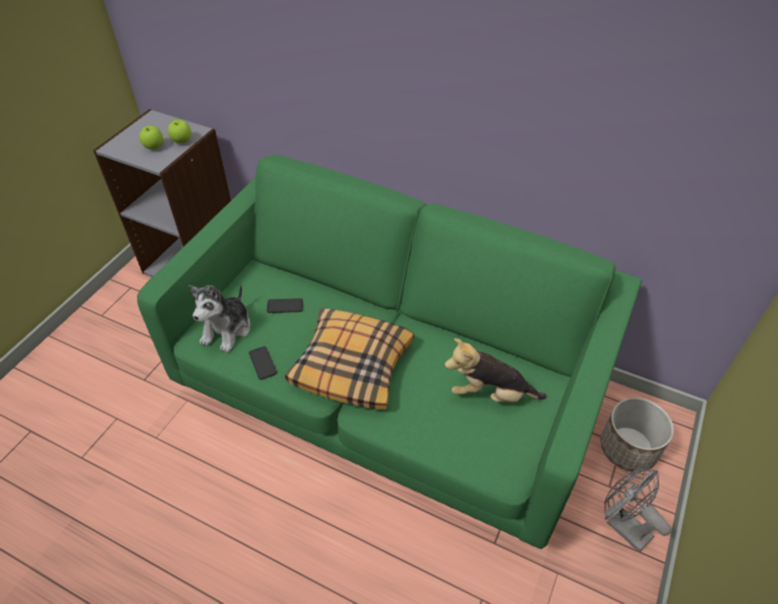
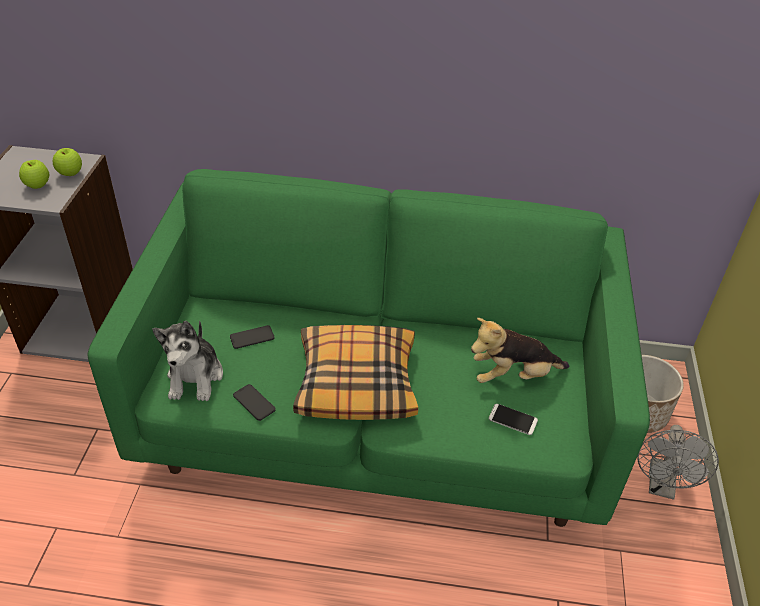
camera: 20 degrees left, 5 degrees down
grey fan [604,469,671,552] -> grey fan turned 105 degrees counterclockwise [637,425,719,500]
none -> phone [489,404,538,435]

